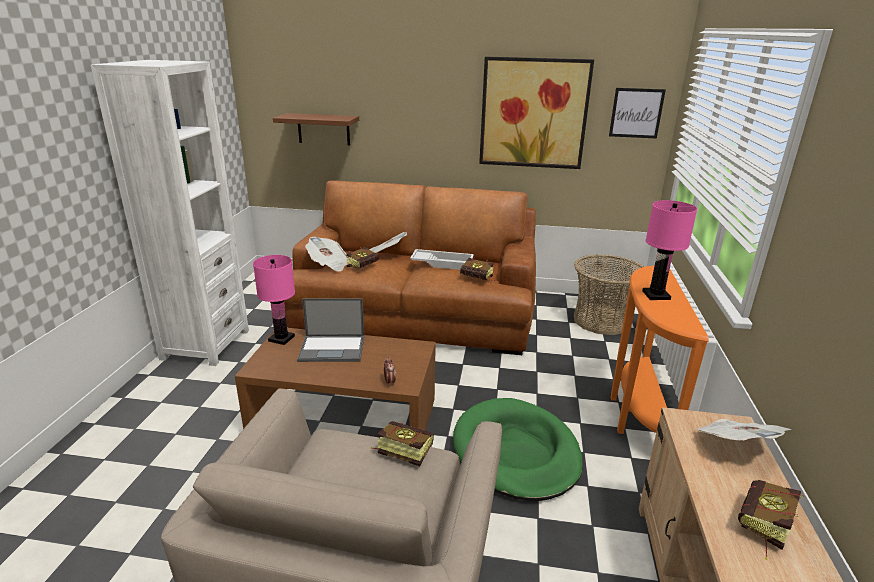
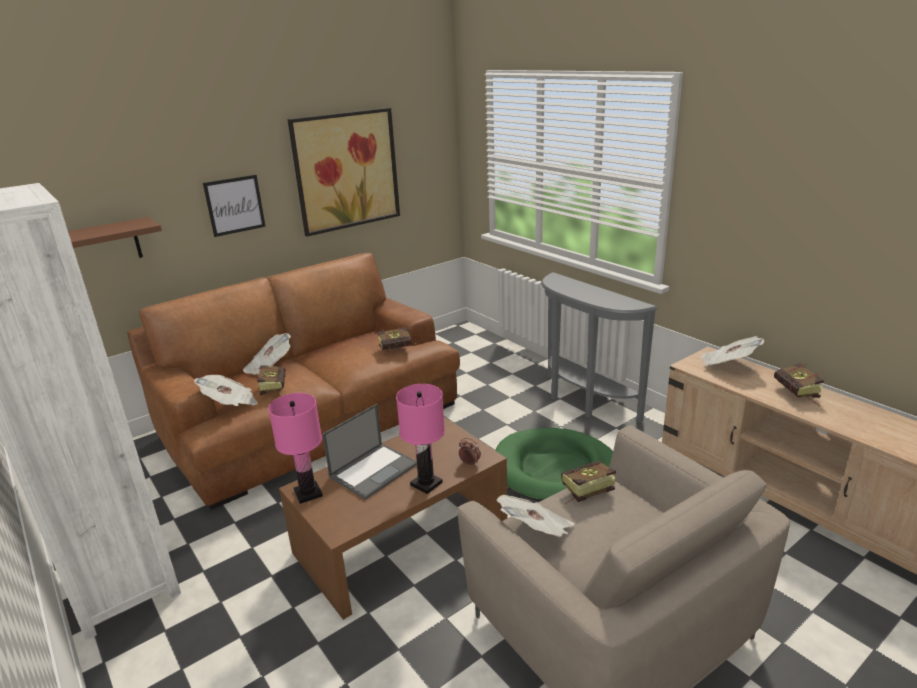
camera: 45 degrees left, 0 degrees up
white tray [410,249,474,270] -> none
basket [574,255,644,335] -> none
picture [609,88,666,139] -> picture moved to [203,175,266,237]
orange console table [611,266,709,434] -> grey console table [541,272,657,423]
pink table lamp [642,200,697,300] -> pink table lamp moved to [396,384,445,494]
none -> newspaper [497,495,574,537]

